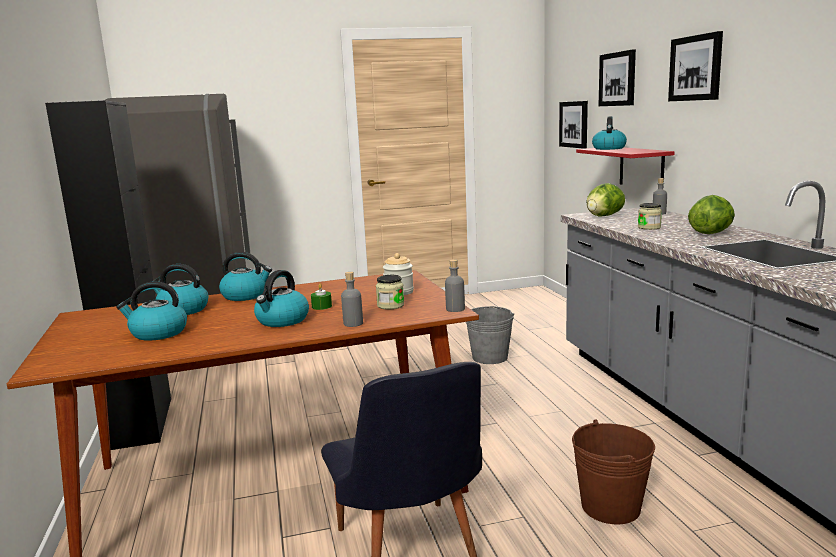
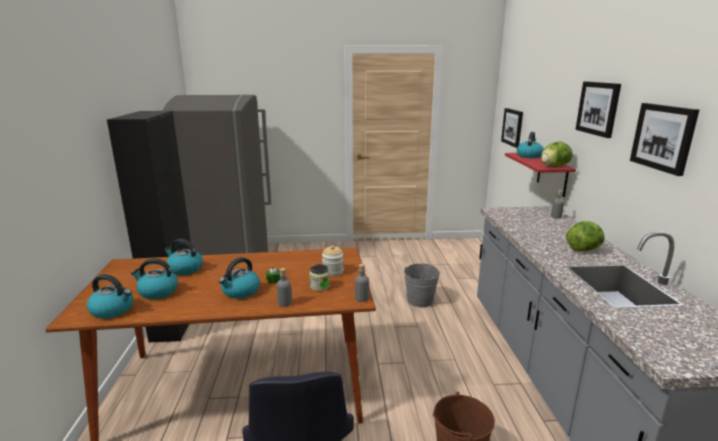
camera: 10 degrees right, 5 degrees up
kettle [219,252,272,301] -> kettle moved to [87,274,133,319]
lettuce [586,183,625,217] -> lettuce moved to [541,141,573,167]
picture [599,49,636,106] -> picture moved to [630,103,699,176]
jar [638,203,662,230] -> none

